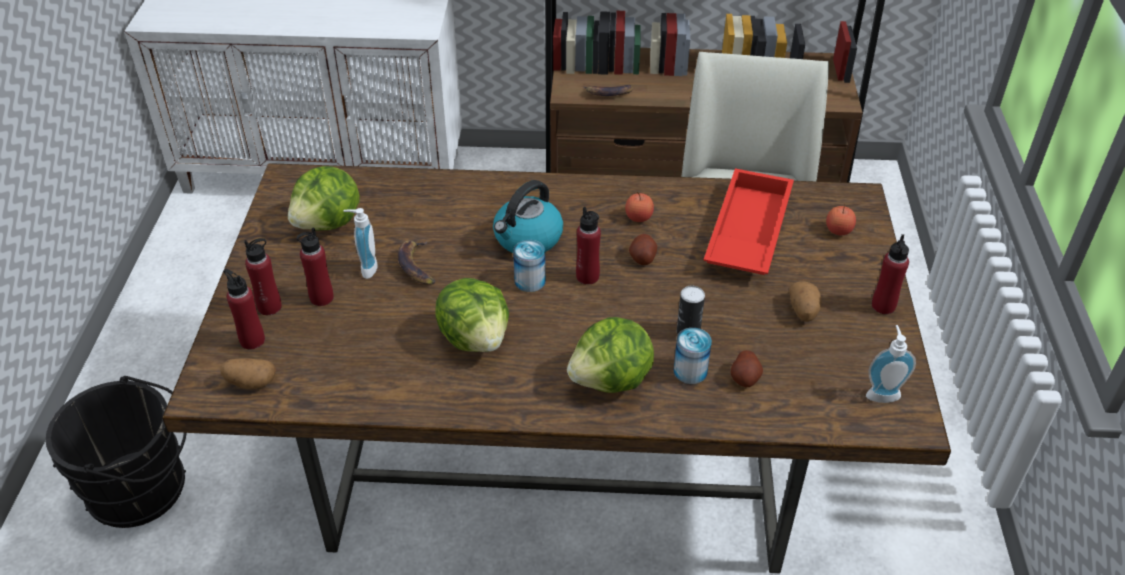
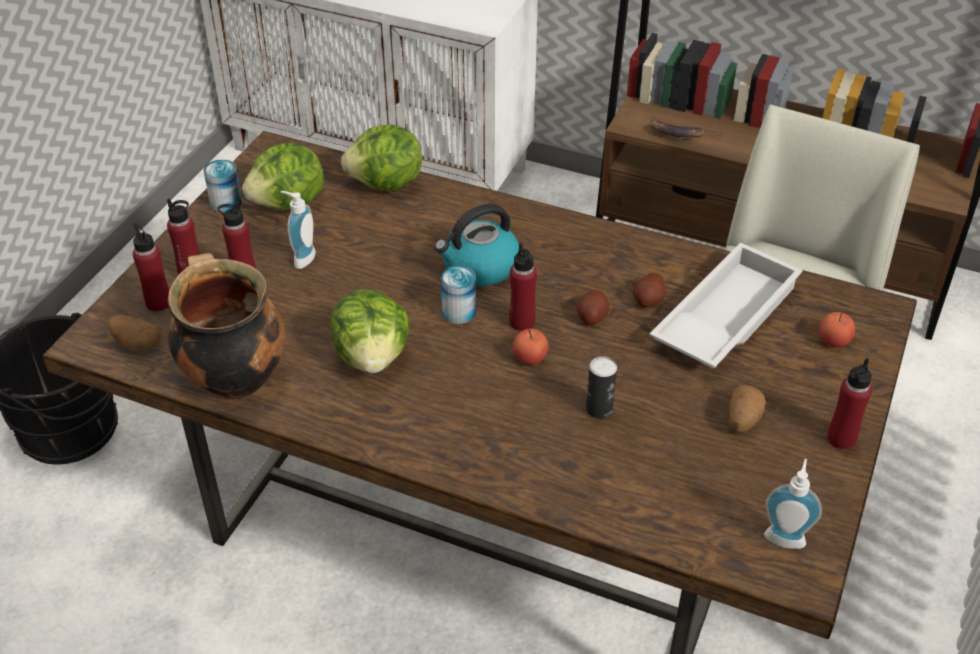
camera: 20 degrees right, 0 degrees up
banana [398,241,435,284] -> none
lettuce [567,317,654,393] -> lettuce moved to [341,125,422,191]
apple [625,192,654,222] -> apple moved to [513,328,548,365]
can [673,328,712,384] -> can moved to [204,160,242,212]
red tray [703,168,794,275] -> white tray [650,242,803,368]
potato [731,350,763,387] -> potato moved to [633,273,666,307]
none -> cooking pot [167,253,286,400]

